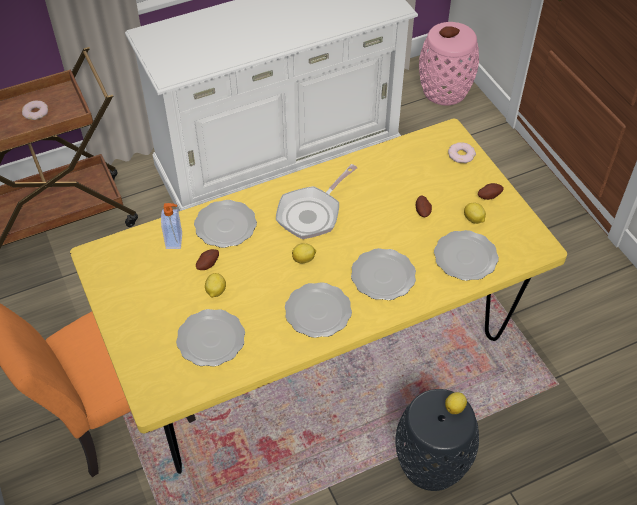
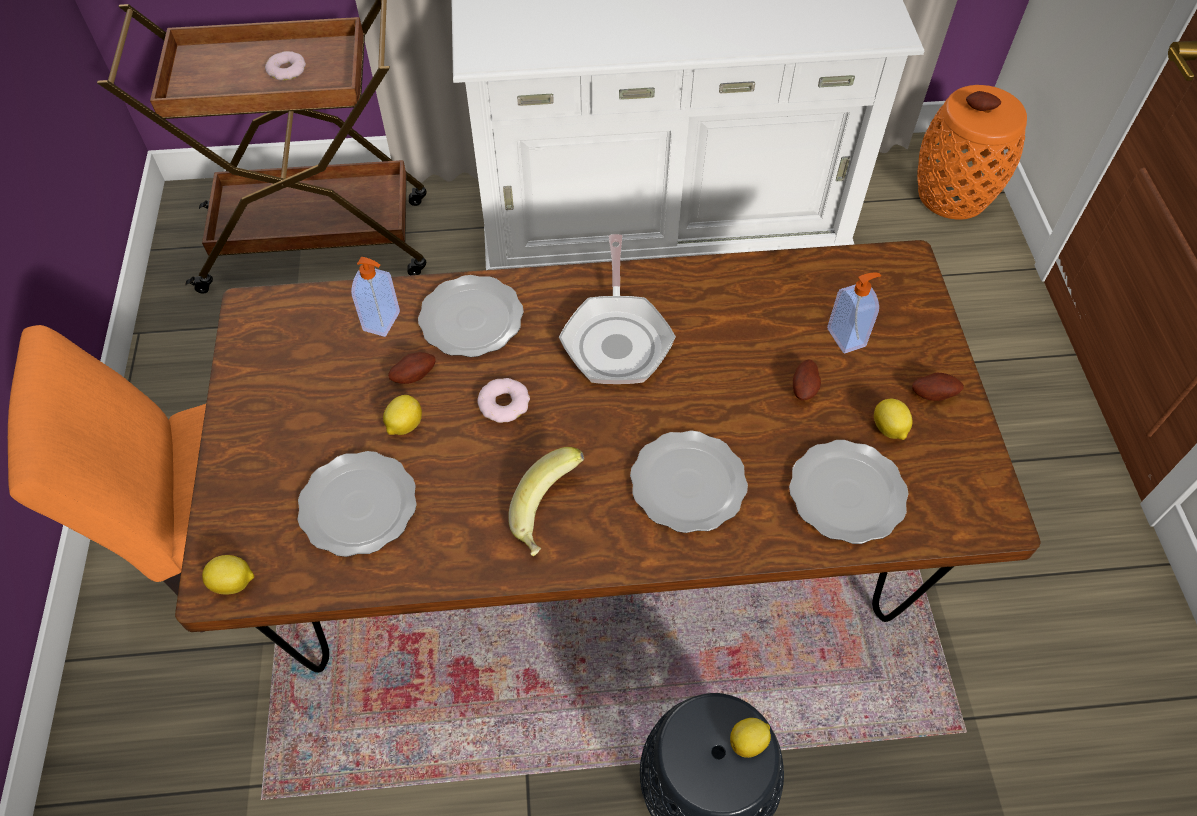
camera: 20 degrees right, 5 degrees up
yellow dining table [70,119,567,474] -> brown dining table [175,240,1041,673]
frying pan [276,164,357,239] -> frying pan turned 60 degrees counterclockwise [559,234,676,384]
plate [285,282,352,338] -> banana [508,447,584,556]
lemon [292,243,316,264] -> lemon moved to [202,555,254,595]
pink stool [419,22,479,105] -> orange stool [917,85,1027,220]
donut [448,142,476,163] -> donut moved to [477,378,530,423]
none -> soap dispenser [827,272,881,354]

